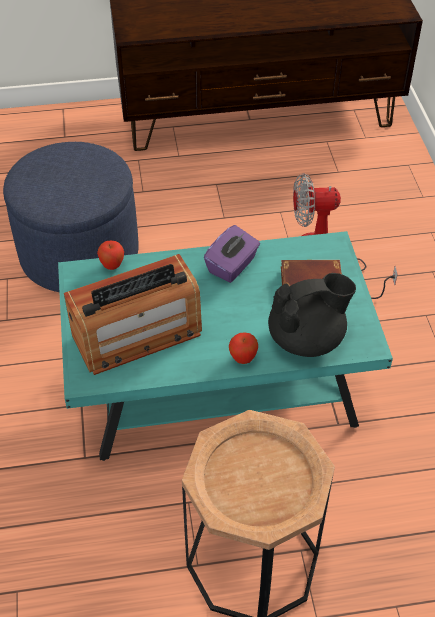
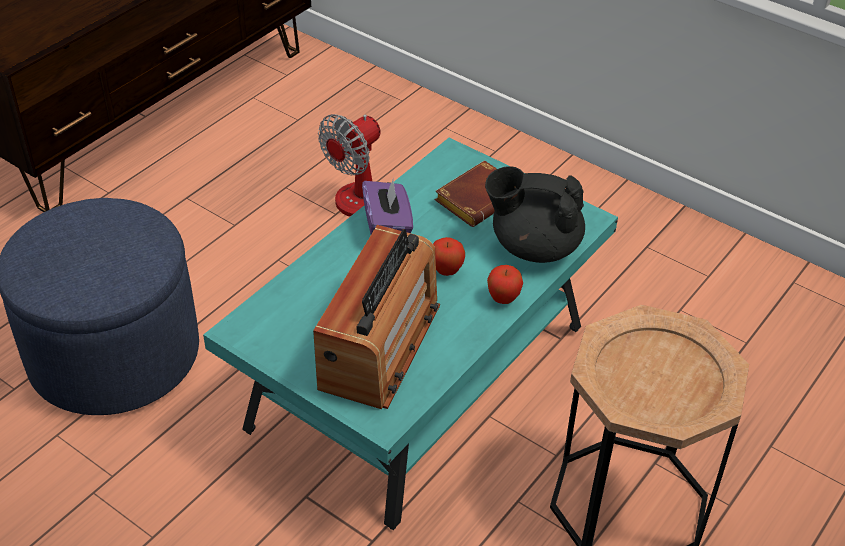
camera: 45 degrees left, 5 degrees down
apple [97,240,124,270] -> apple moved to [433,237,465,276]
black teapot [268,273,356,357] -> black teapot turned 105 degrees counterclockwise [485,167,585,263]

